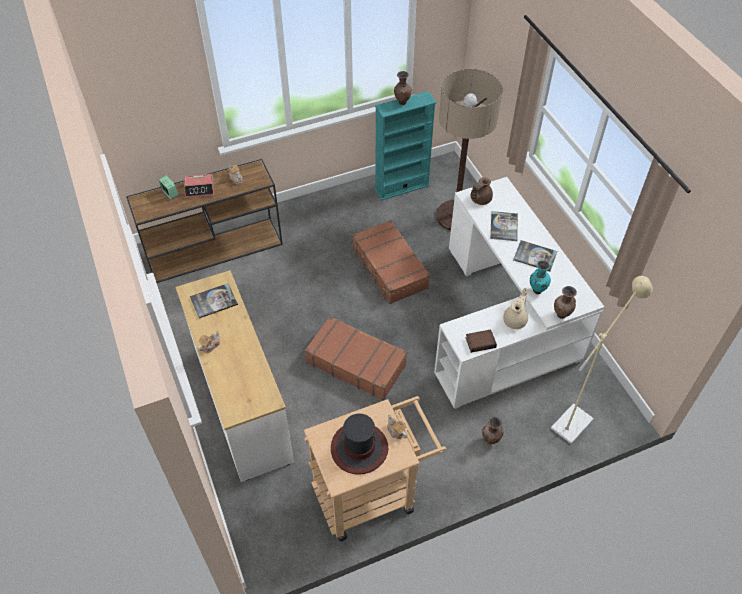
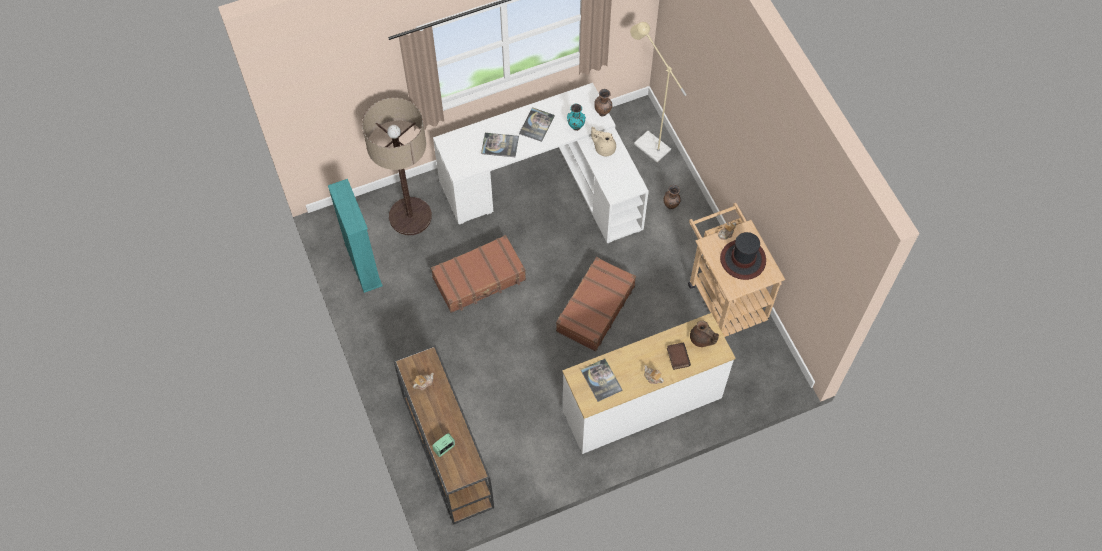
camera: 90 degrees left, 10 degrees up
alarm clock [184,174,214,198] -> none
brown vase [394,71,412,105] -> none
book [466,329,497,353] -> book moved to [667,342,691,370]
brown teapot [471,177,493,205] -> brown teapot moved to [690,321,719,347]

